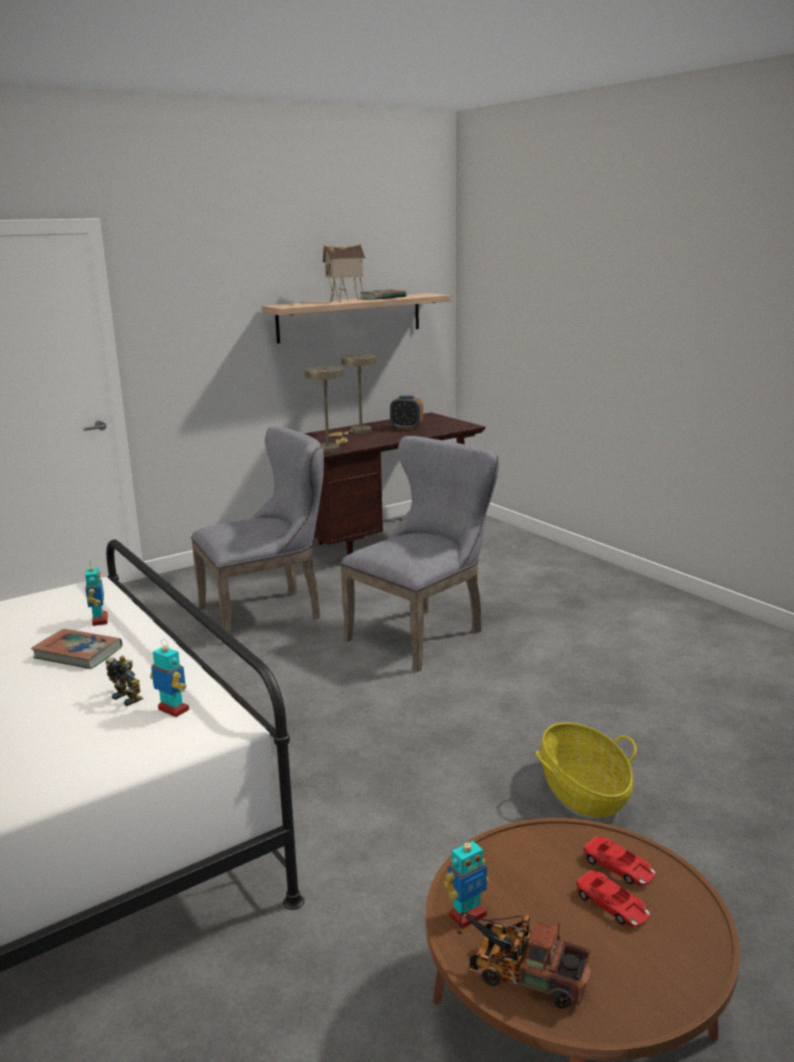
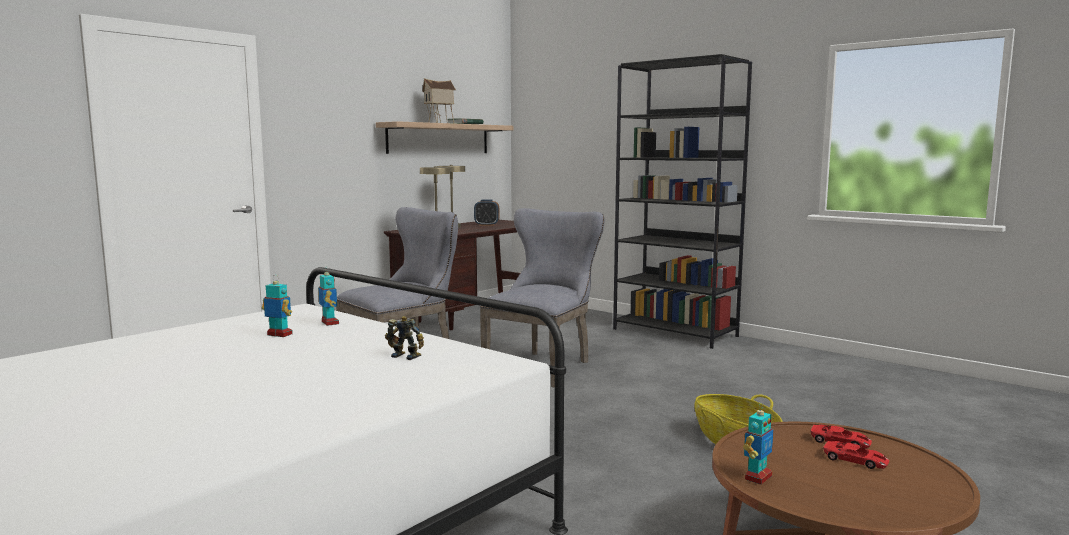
camera: 15 degrees left, 10 degrees down
book [31,629,122,669] -> none
toy robot [150,639,189,717] -> toy robot moved to [262,280,293,337]
toy truck [457,912,591,1009] -> none
none -> black bookcase [613,54,752,349]

